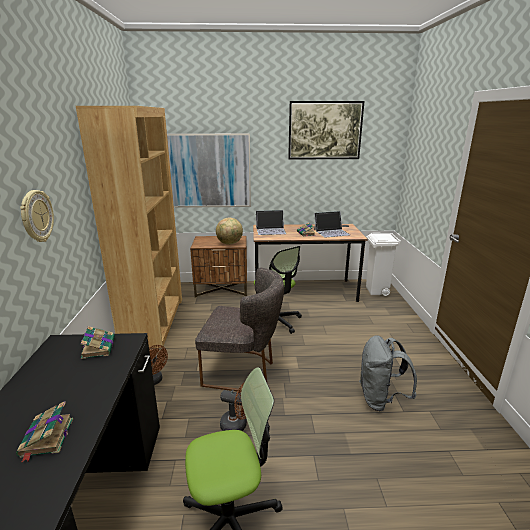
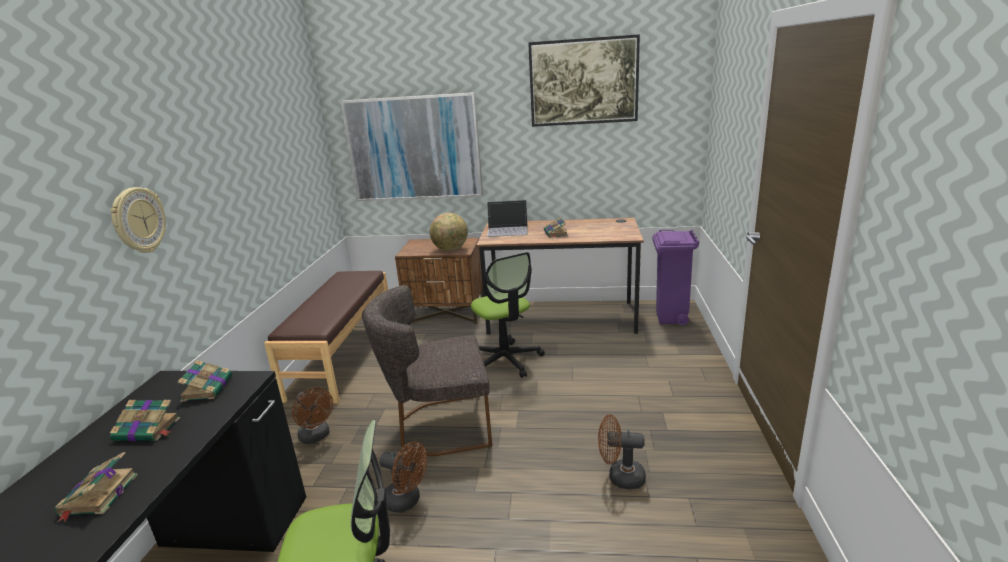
camera: 10 degrees right, 0 degrees up
brown bookcase [76,106,182,348] -> brown bench [264,271,388,403]
grey chair [195,267,284,391] -> grey chair turned 150 degrees clockwise [362,285,492,456]
laptop [314,211,350,238] -> none
grey backpack [359,335,417,411] -> brown fan [598,414,646,490]
white trash can [366,232,401,296] -> purple trash can [652,230,700,325]
none -> book [110,400,180,441]

